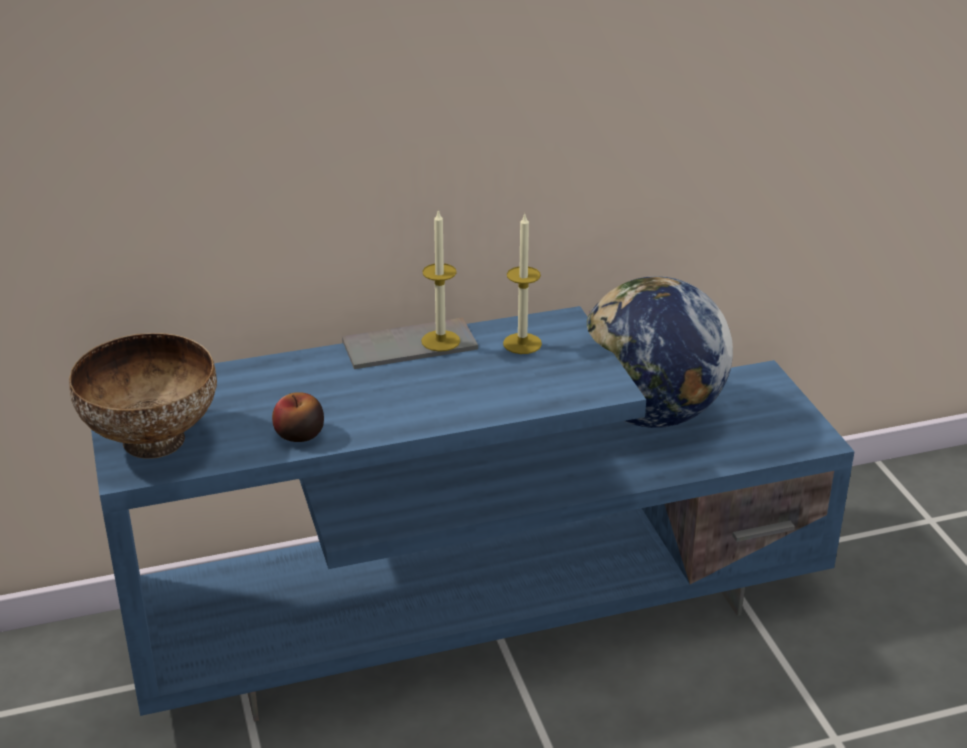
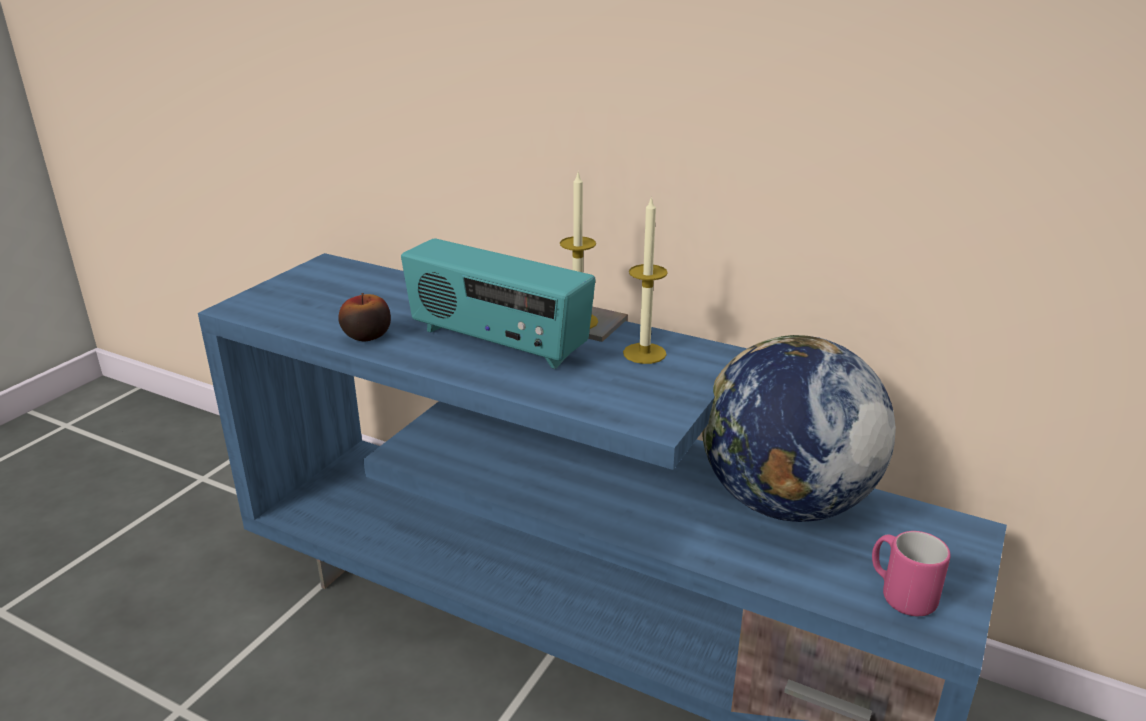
camera: 45 degrees right, 5 degrees down
bowl [69,333,217,459] -> none
none -> radio [401,238,596,369]
none -> pink mug [872,531,951,616]

